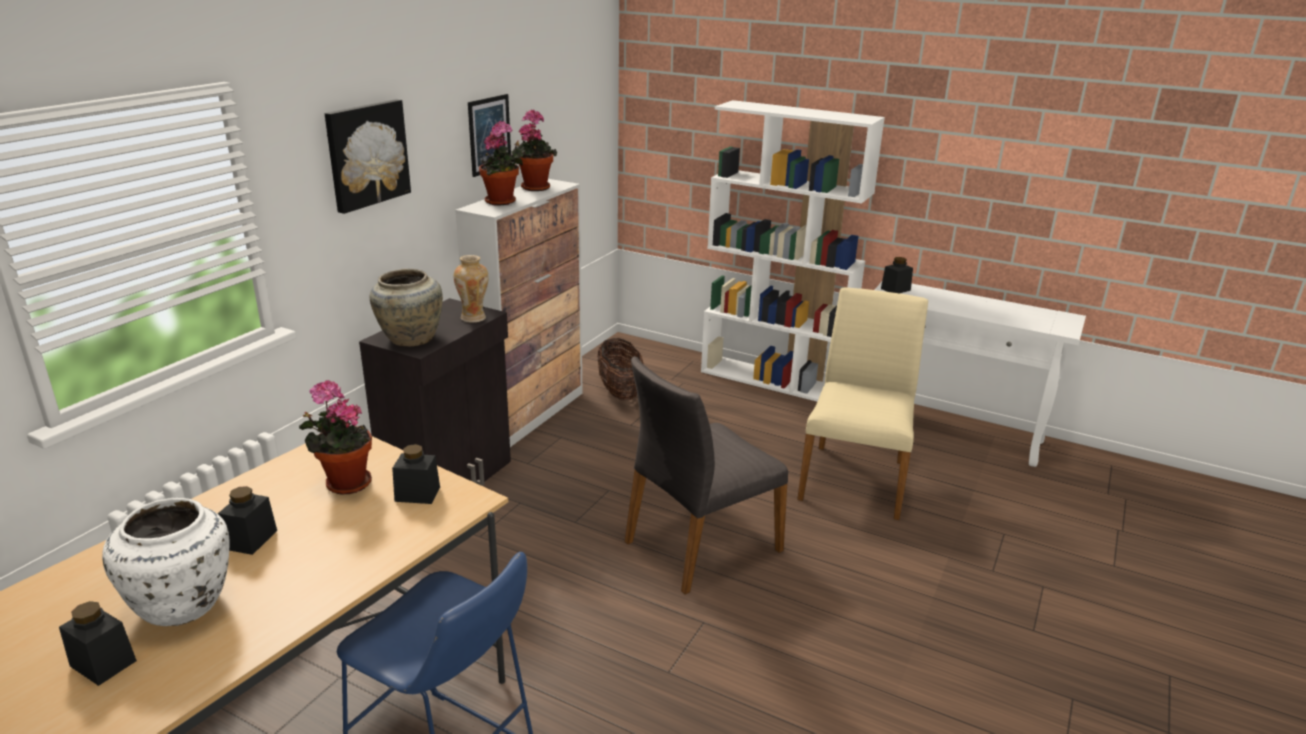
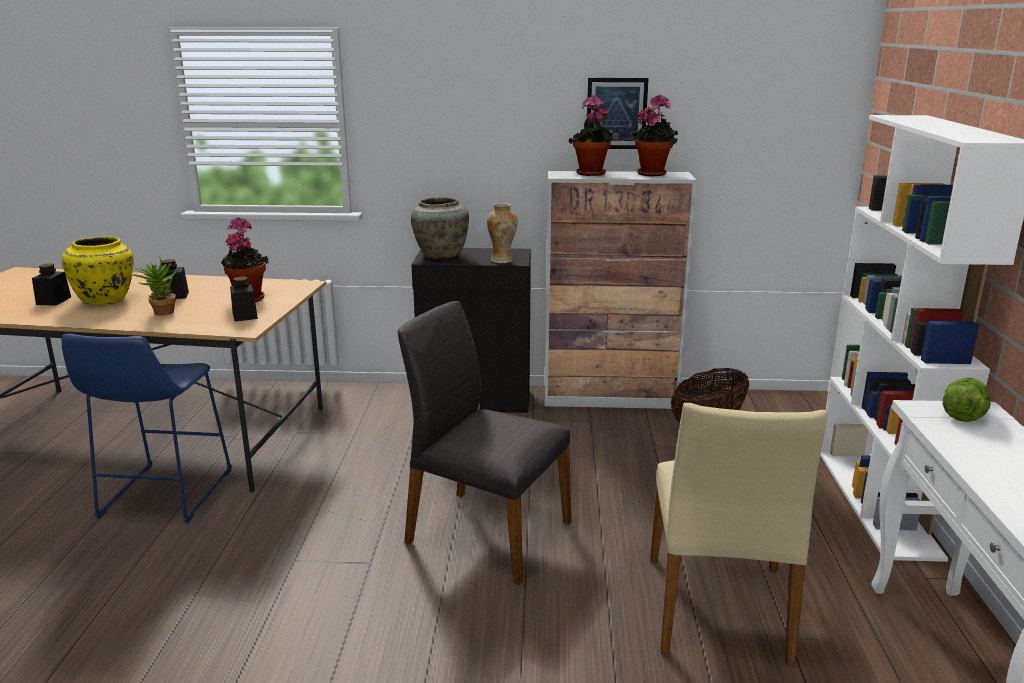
camera: 65 degrees right, 5 degrees down
white vase [102,498,229,626] -> yellow vase [62,236,133,305]
picture [325,99,411,214] -> none
beige chair [797,287,928,520] -> beige chair turned 105 degrees clockwise [650,403,828,666]
black jar [881,257,913,293] -> lettuce [942,377,991,422]
none -> potted plant [132,258,176,316]

